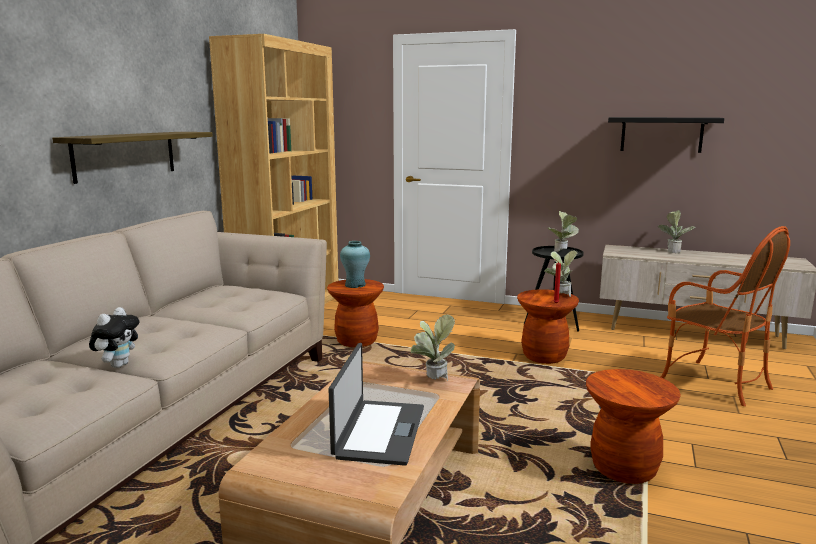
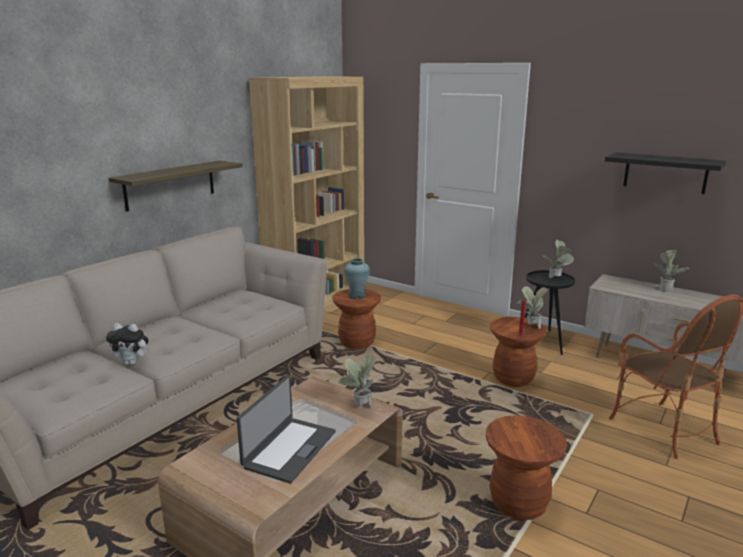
camera: 15 degrees right, 5 degrees up
plush toy [89,307,139,368] -> plush toy turned 60 degrees clockwise [106,323,150,365]

